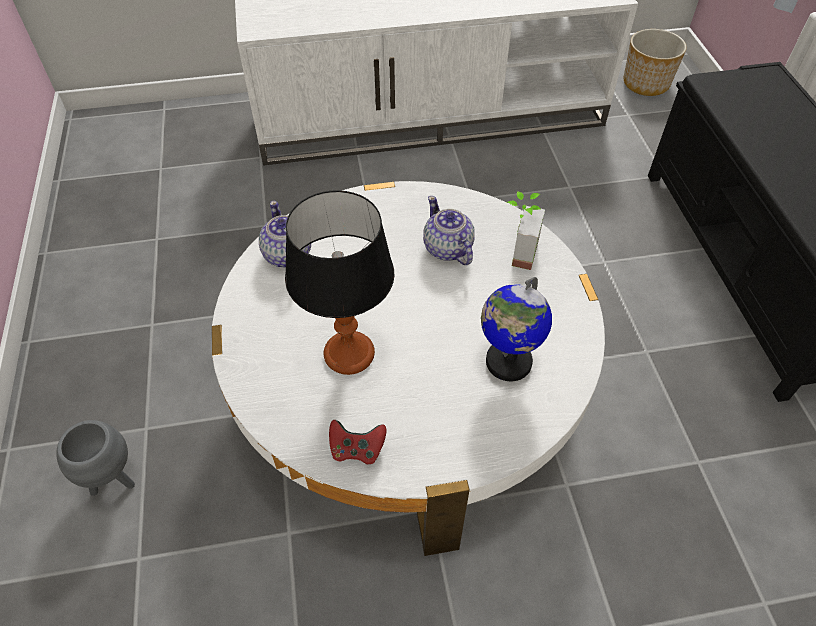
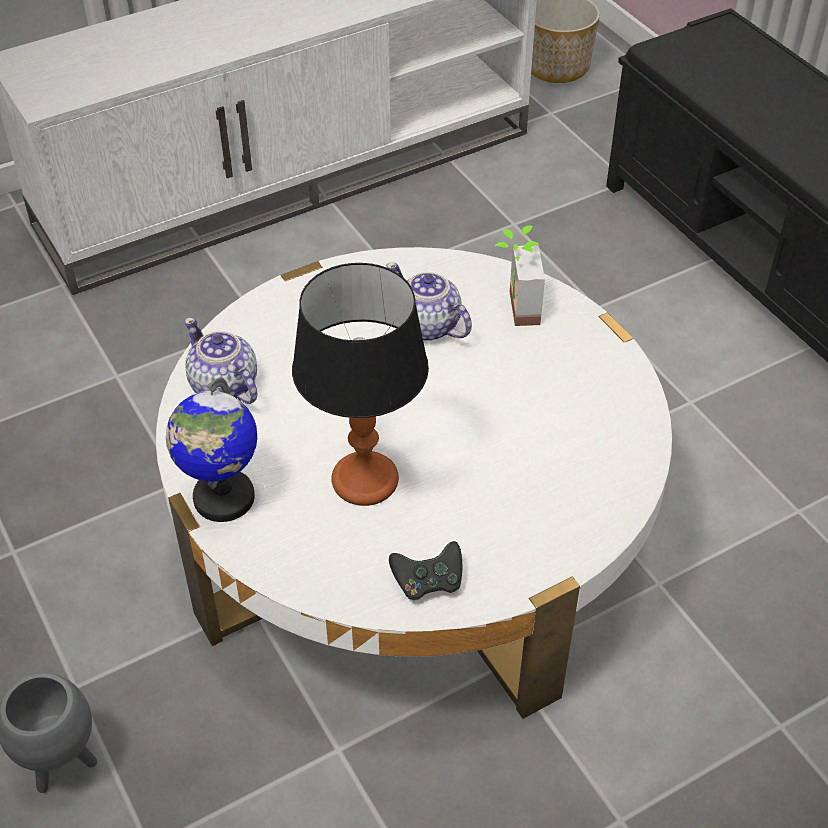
camera: 20 degrees left, 5 degrees down
red game controller [329,420,386,464] -> black game controller [389,541,462,600]
globe [481,277,552,381] -> globe moved to [166,377,257,522]

